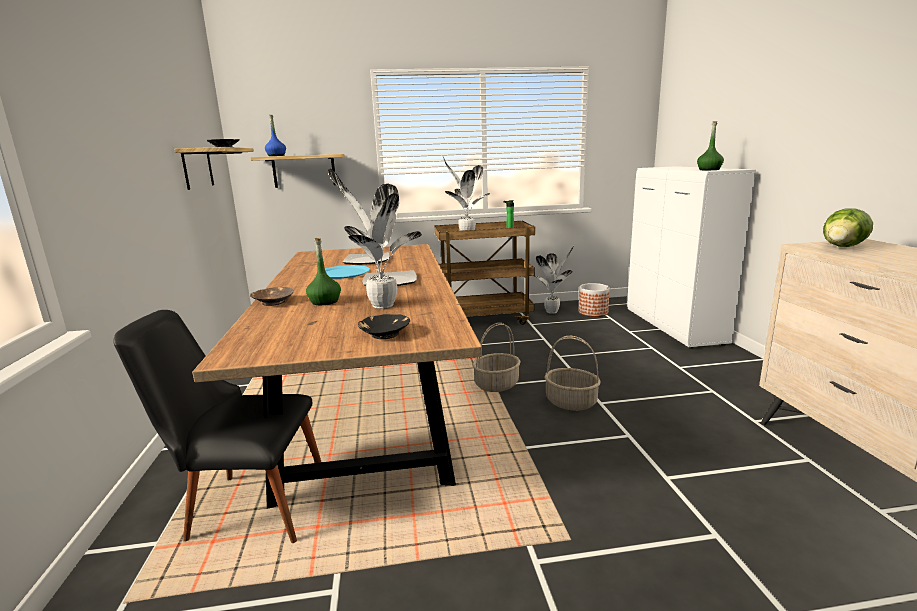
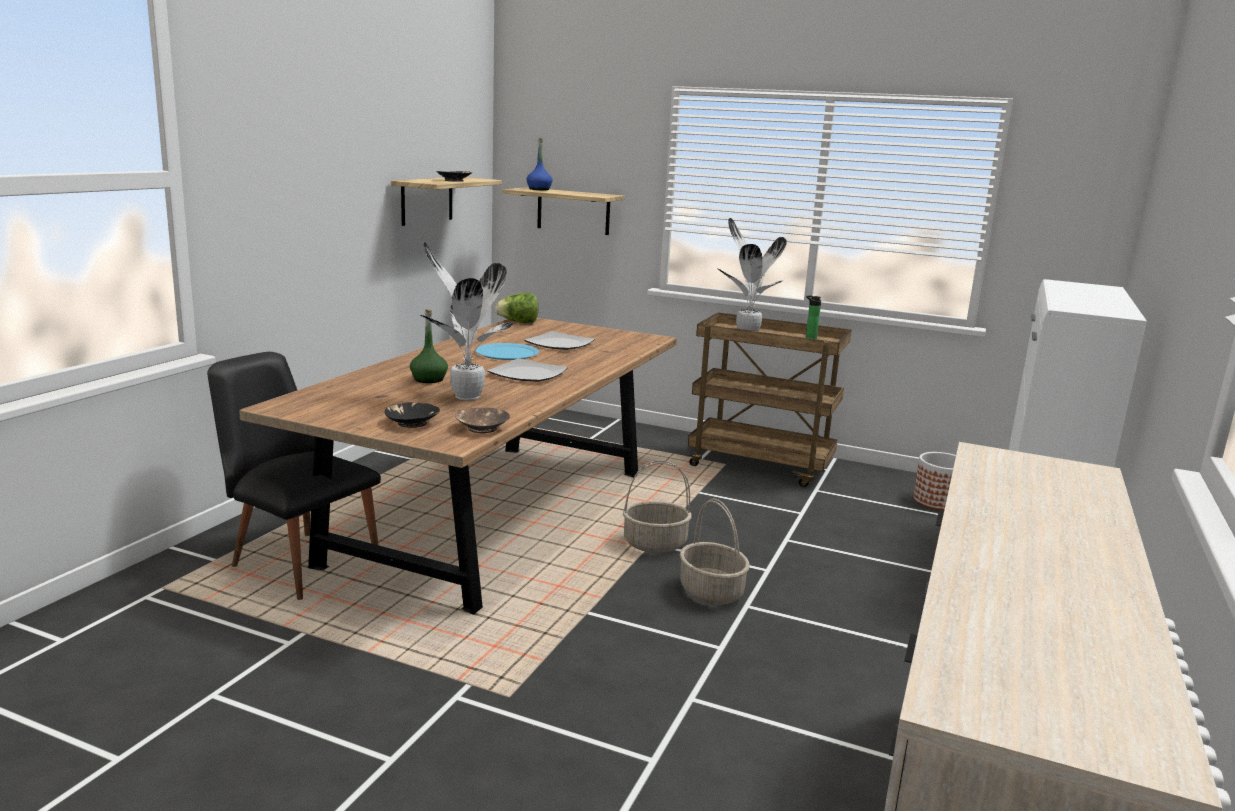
camera: 30 degrees right, 0 degrees up
brown bowl [250,287,294,306] -> brown bowl moved to [455,408,510,433]
potted plant [533,245,574,314] -> none
green bottle [697,121,724,170] -> none
lettuce [823,208,873,247] -> lettuce moved to [495,293,538,323]

